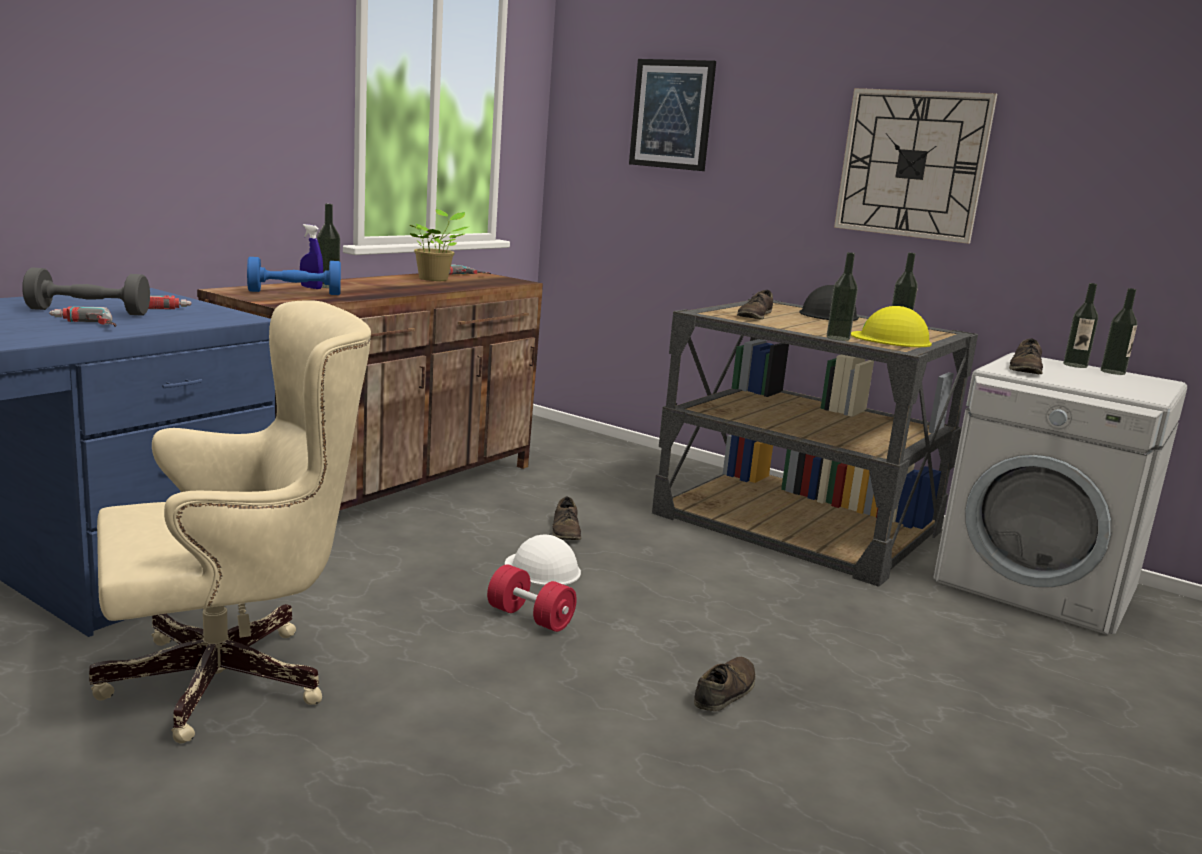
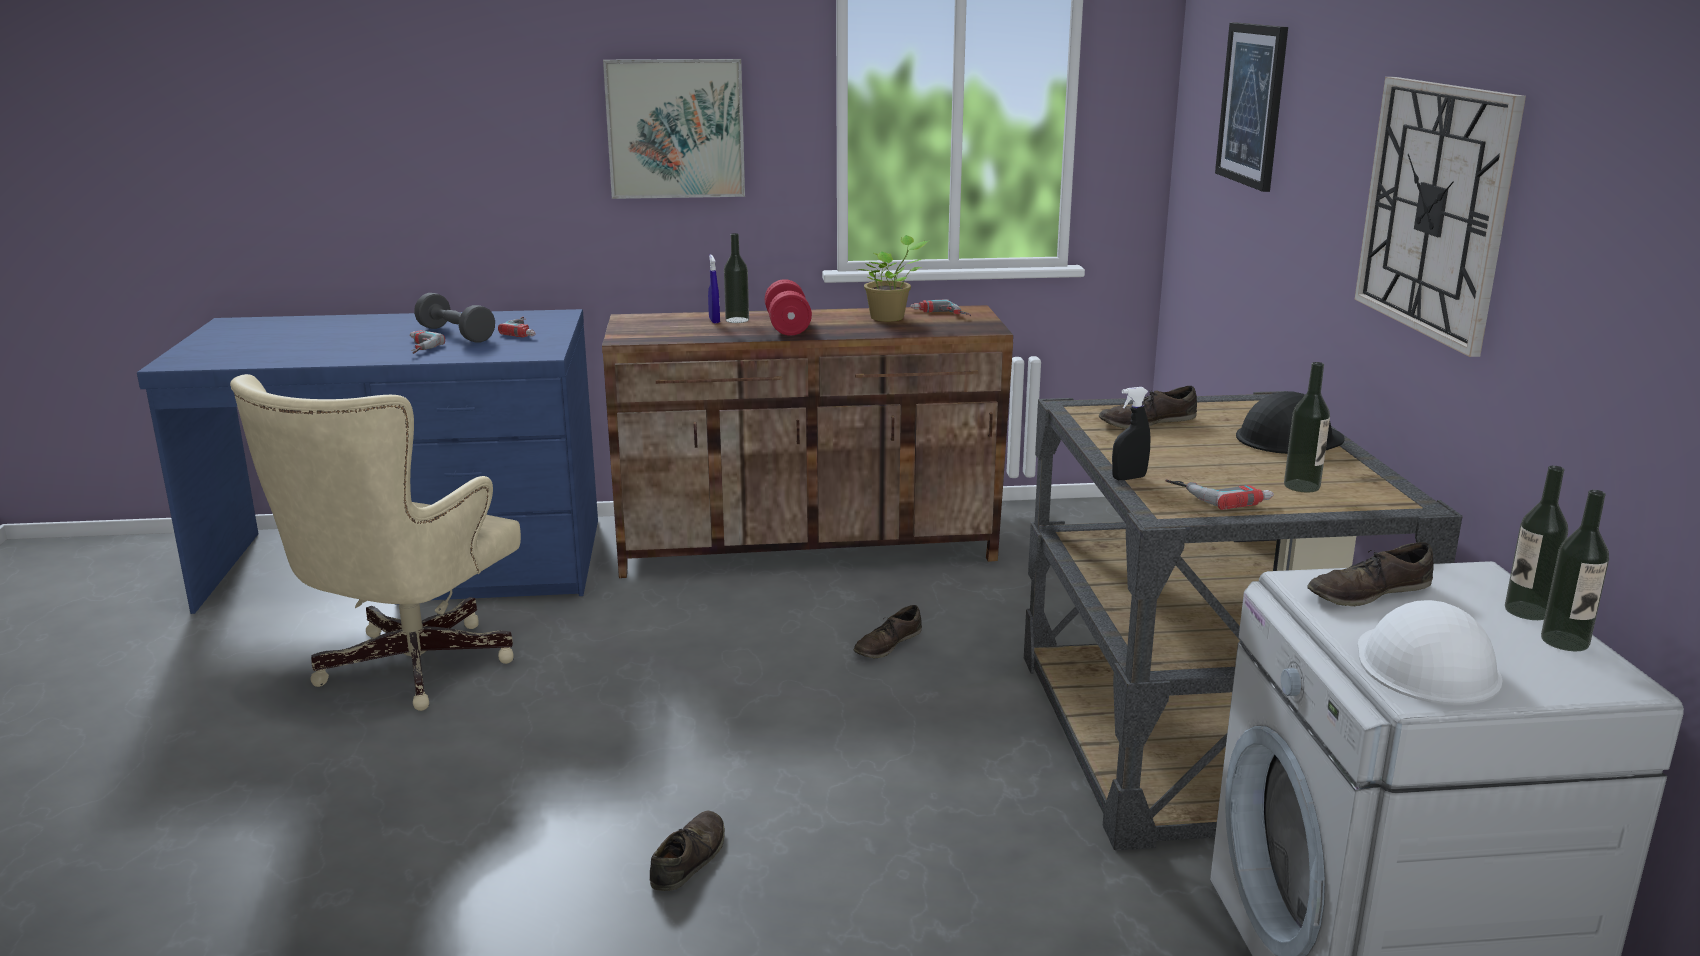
camera: 50 degrees right, 5 degrees up
beige office chair [89,300,371,743] -> beige office chair turned 90 degrees clockwise [230,374,521,711]
blue dumbbell [247,257,341,295] -> none
red dumbbell [487,564,577,632] -> red dumbbell moved to [765,279,812,336]
white hard hat [505,534,581,586] -> white hard hat moved to [1358,600,1502,705]
brown shoe [694,657,756,711] -> brown shoe turned 60 degrees counterclockwise [650,811,725,891]
bottle [827,252,858,341] -> black spray bottle [1112,387,1150,480]
yellow hard hat [851,306,932,347] -> power drill [1165,479,1274,510]
none -> picture [603,59,745,199]

